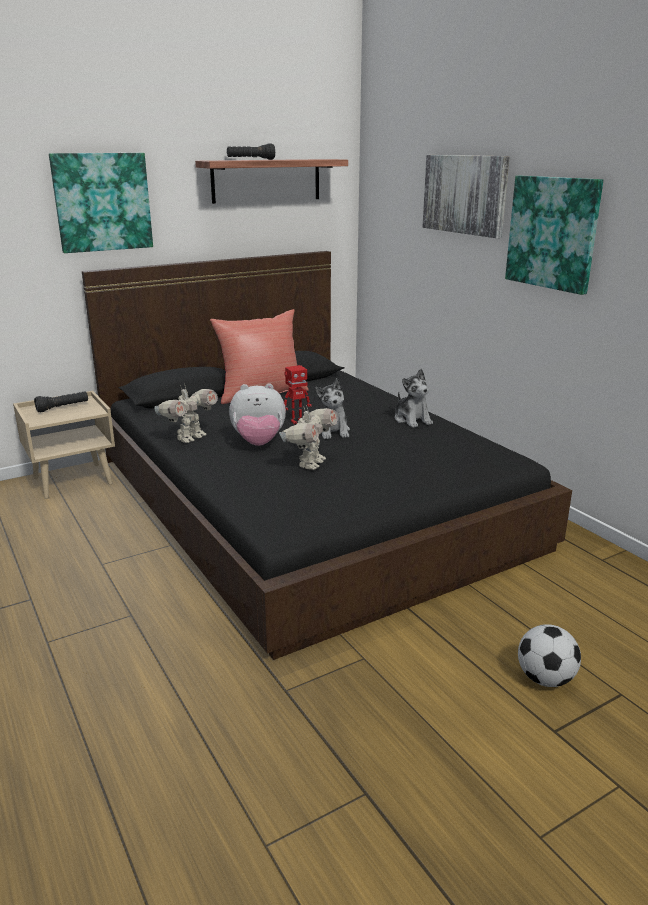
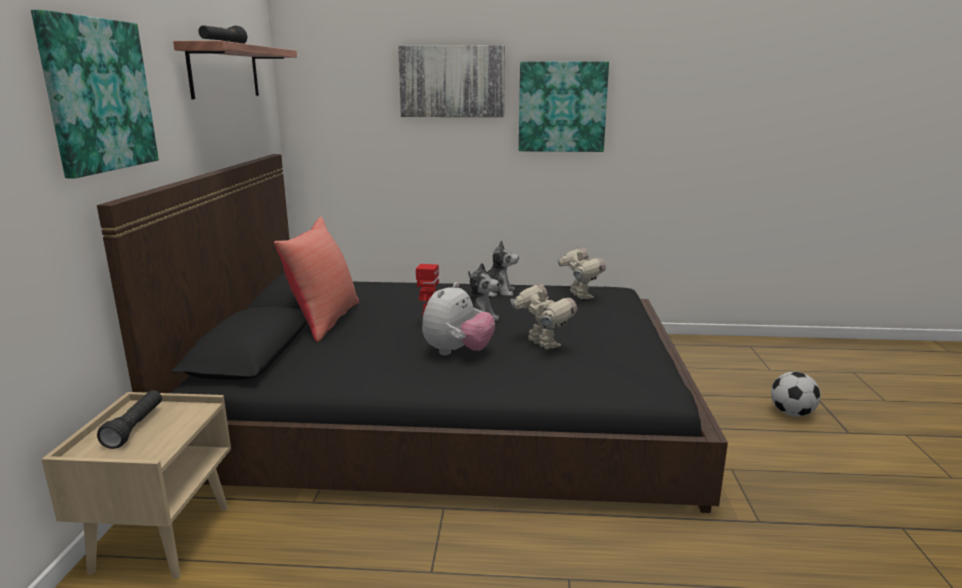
camera: 55 degrees left, 5 degrees down
toy robot [154,383,218,443] -> toy robot moved to [557,246,606,299]

